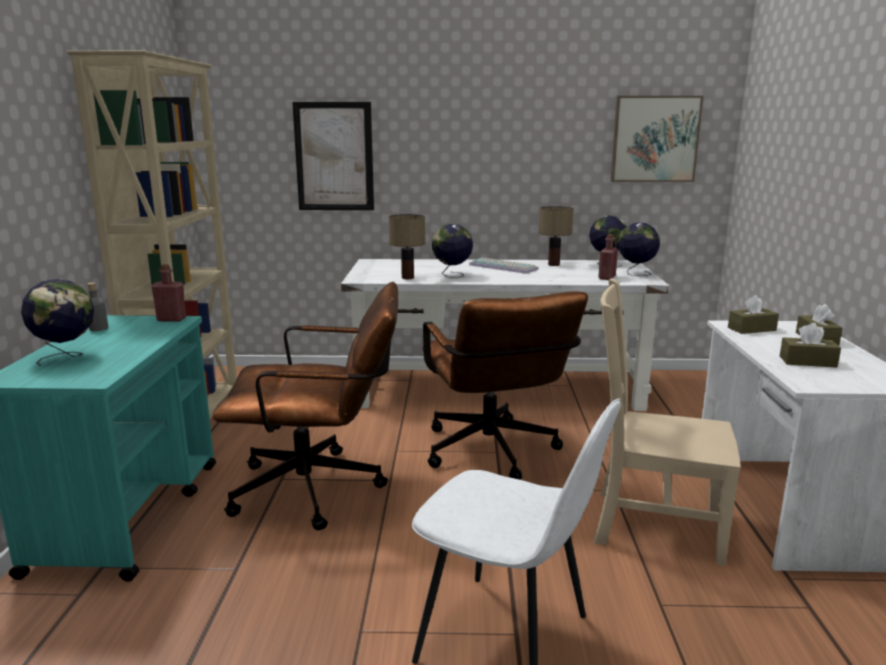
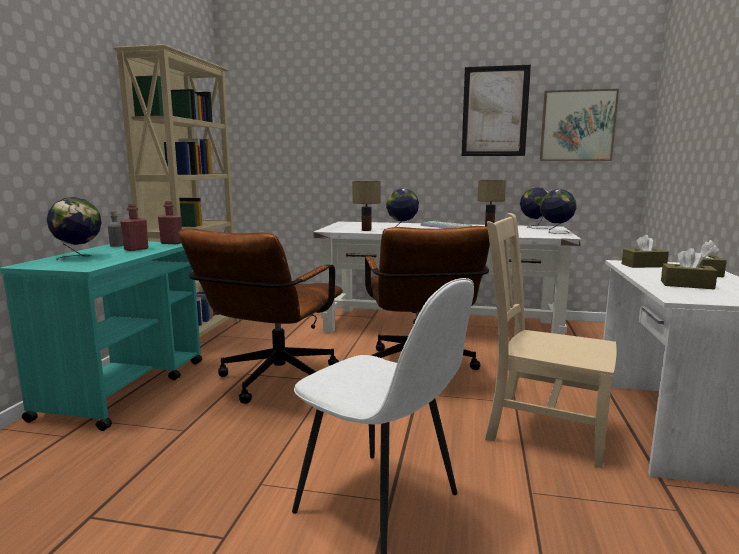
camera: 10 degrees right, 5 degrees down
brown office chair [213,282,398,530] -> brown office chair turned 105 degrees clockwise [178,228,343,404]
picture [292,102,374,210] -> picture moved to [462,65,531,156]
red bottle [598,234,618,280] -> red bottle moved to [120,204,148,251]

